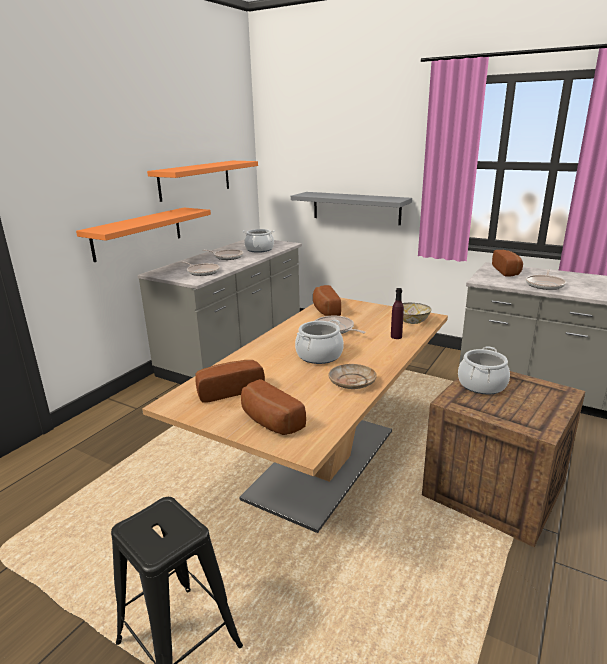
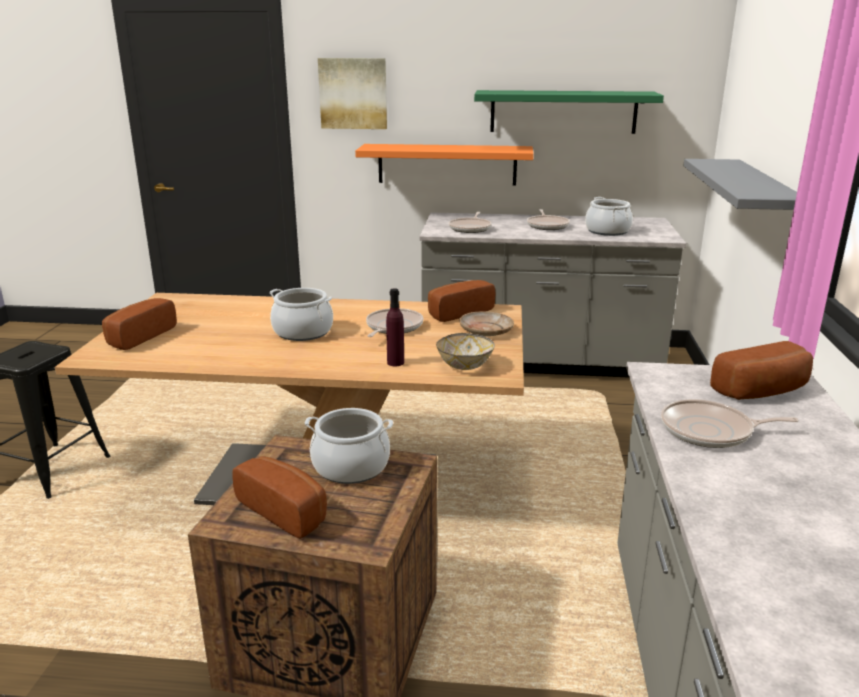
camera: 65 degrees right, 0 degrees up
orange shelf [147,161,258,202] -> green shelf [474,90,664,134]
bread [195,360,265,403] -> bread moved to [232,456,327,539]
beige plate [328,364,377,389] -> beige plate moved to [460,311,514,336]
none -> picture [318,58,387,129]

